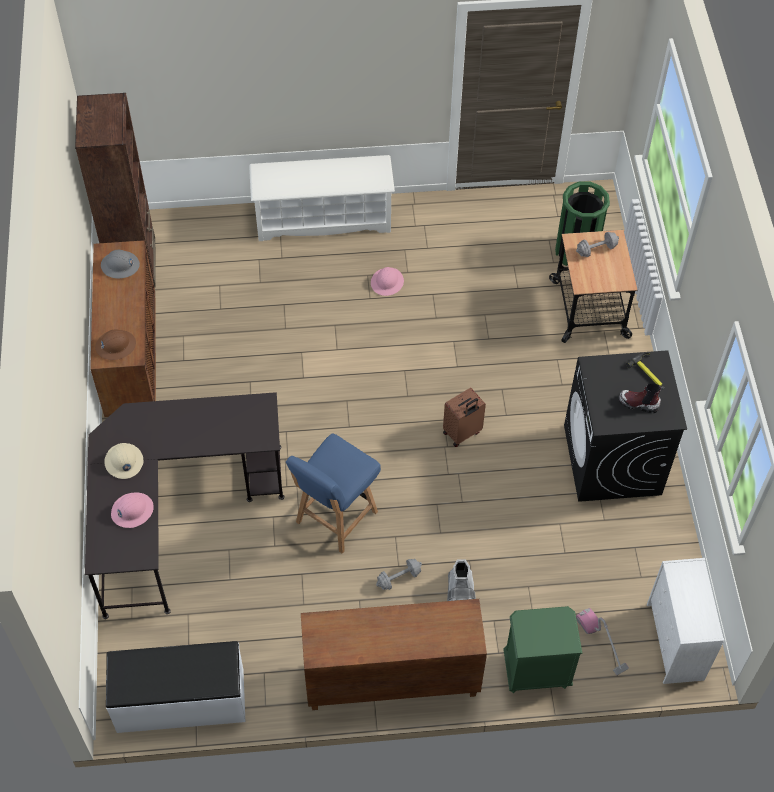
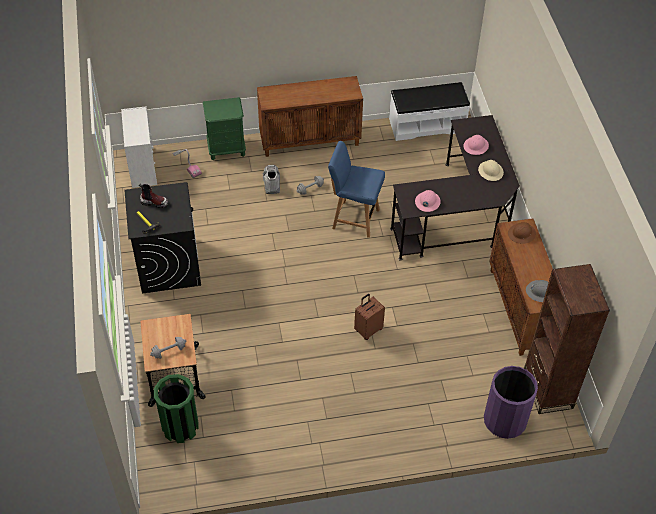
camera: 175 degrees right, 5 degrees down
white shoe rack [249,155,395,241] -> none
blue chair [286,433,381,553] -> blue chair turned 105 degrees counterclockwise [328,141,385,238]
pink hard hat [371,267,404,296] -> pink hard hat moved to [415,190,441,212]
brown suitcase [443,388,486,447] -> brown suitcase moved to [354,294,385,340]
none -> purple trash can [484,366,538,439]

